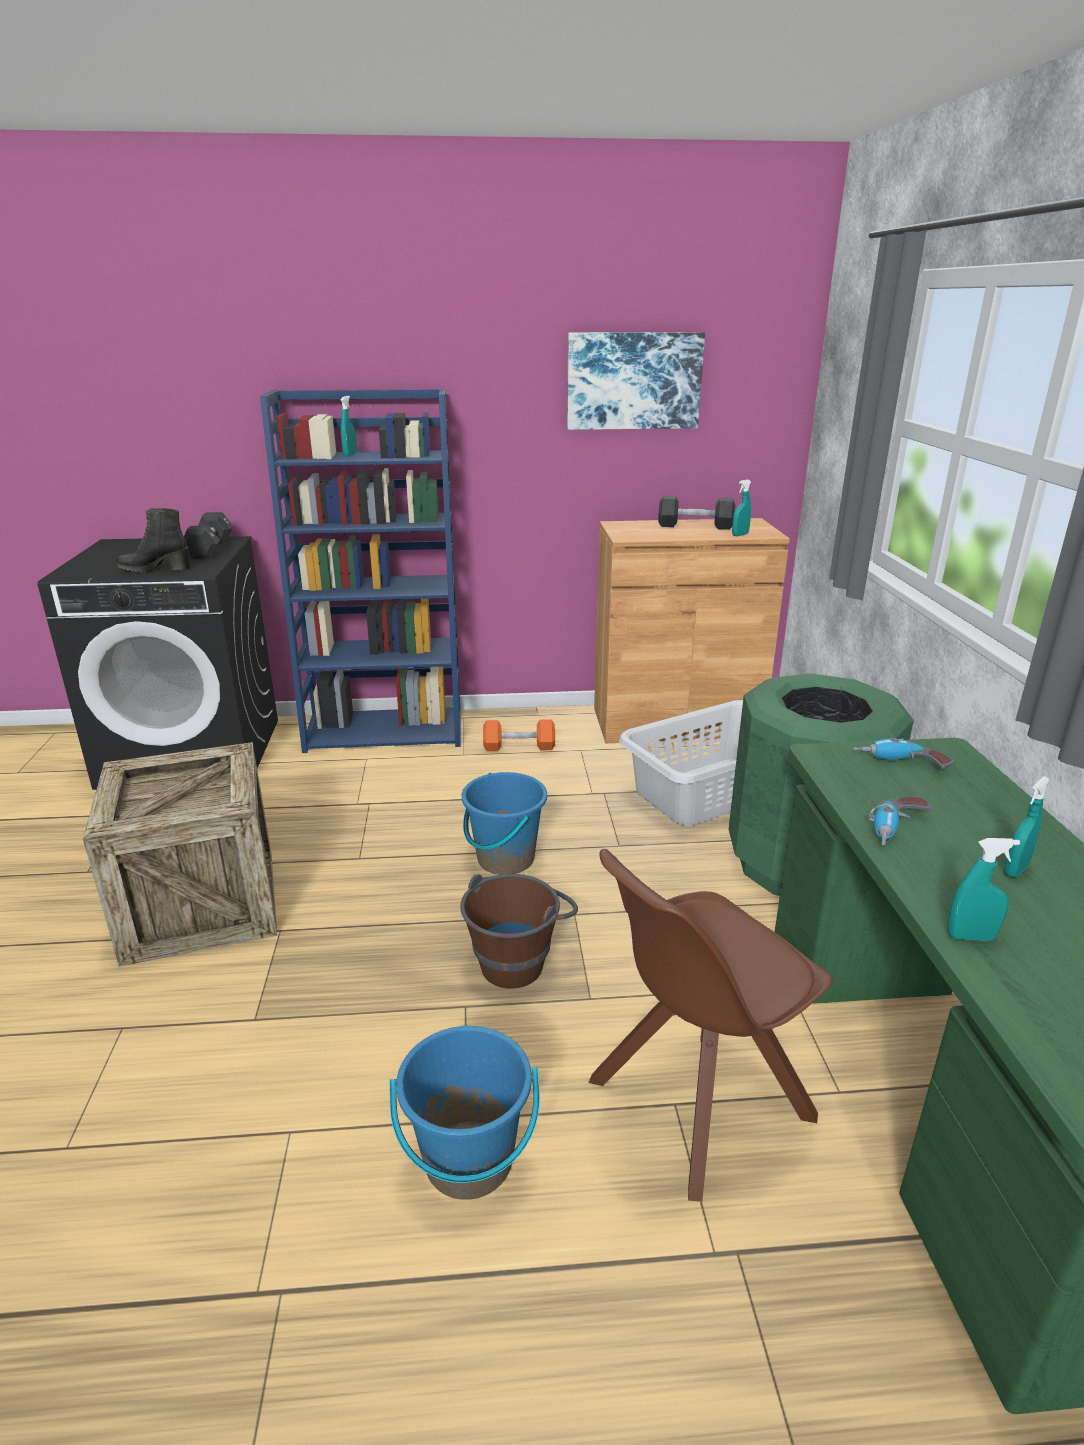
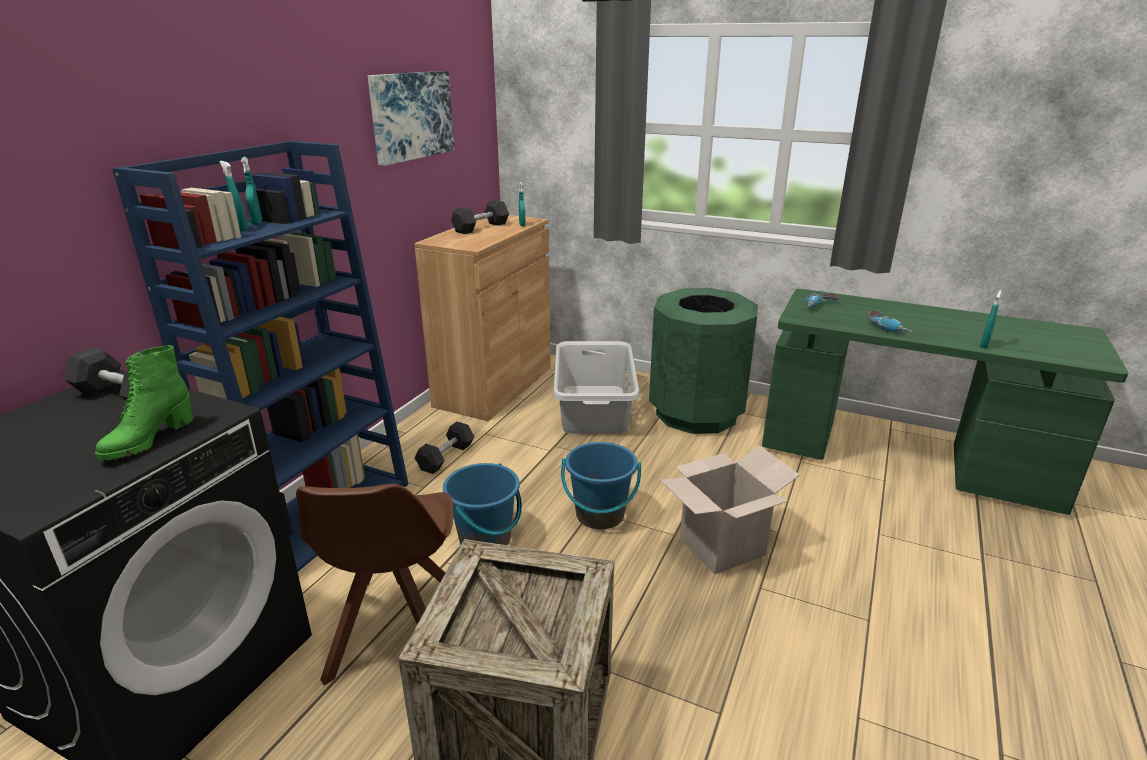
camera: 60 degrees left, 0 degrees up
black boot [115,508,190,572] -> green boot [95,345,193,461]
blue bucket [389,1026,540,1200] -> blue bucket moved to [443,463,522,545]
brown bucket [460,874,578,989] -> cardboard box [660,445,800,575]
orange dumbbell [483,719,555,751] -> black dumbbell [414,422,475,474]
brown chair [588,849,833,1202] -> brown chair moved to [296,484,454,686]
turquoise spray bottle [1003,776,1050,877] -> turquoise spray bottle moved to [241,157,262,225]

